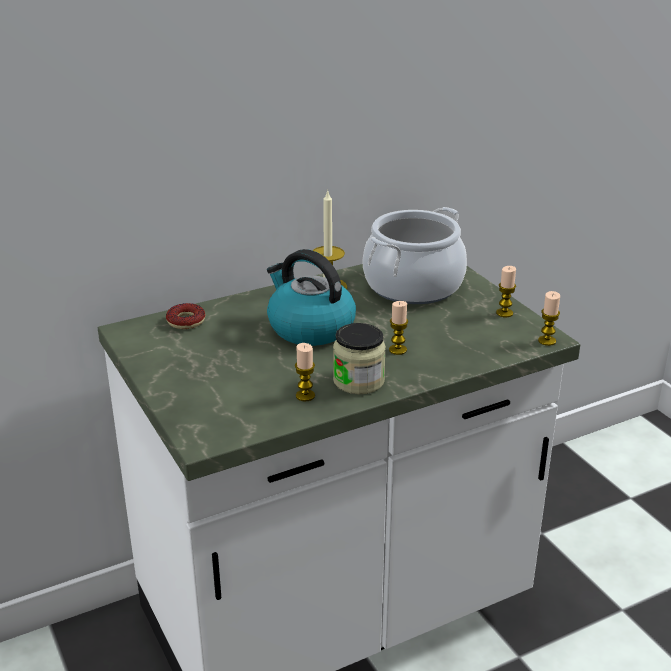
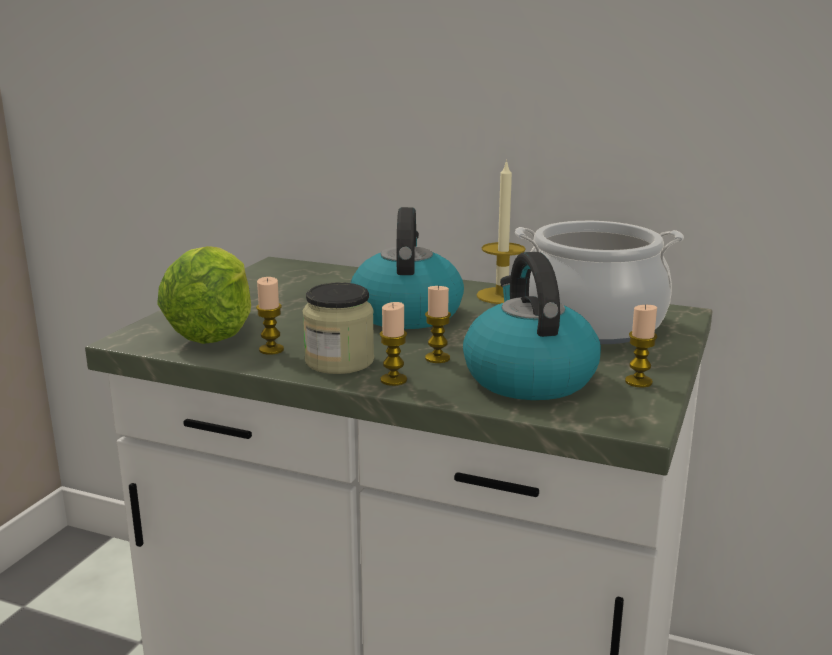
camera: 50 degrees right, 10 degrees down
donut [166,303,205,329] -> none
candle [538,291,560,346] -> candle moved to [379,302,407,386]
none -> lettuce [157,246,251,344]
none -> kettle [463,252,601,400]

